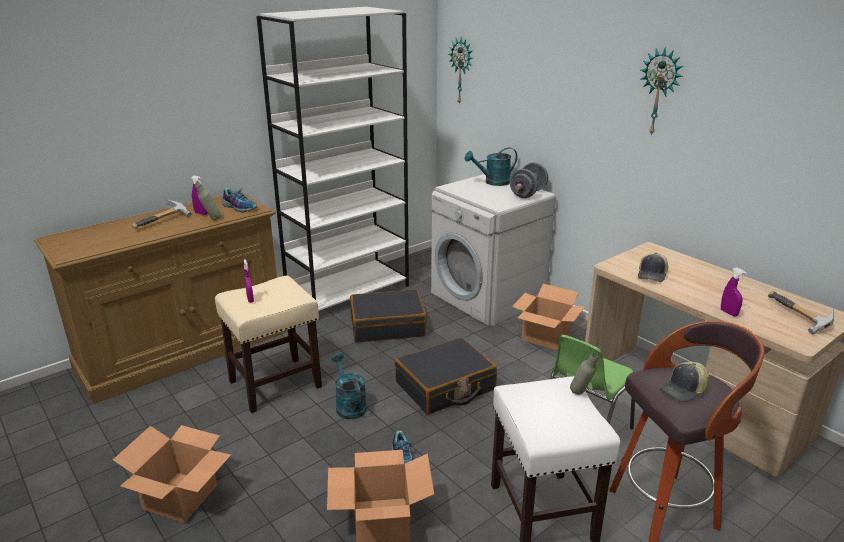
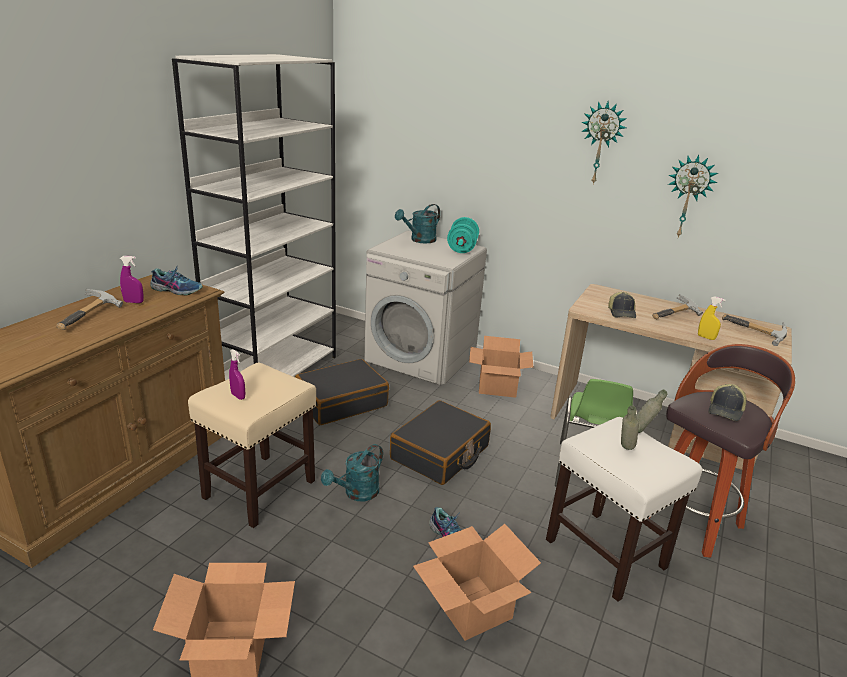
camera: 25 degrees left, 0 degrees up
grey bottle [195,182,221,220] -> grey bottle moved to [621,406,639,450]
turquoise watering can [331,353,367,419] -> turquoise watering can turned 90 degrees counterclockwise [321,444,383,501]
wall clock [449,37,473,105] -> wall clock moved to [668,155,718,237]
grey dumbbell [510,162,548,198] -> turquoise dumbbell [447,217,479,253]
purple spray bottle [721,268,747,317] -> yellow spray bottle [698,296,725,340]
none -> hammer [652,294,703,319]

